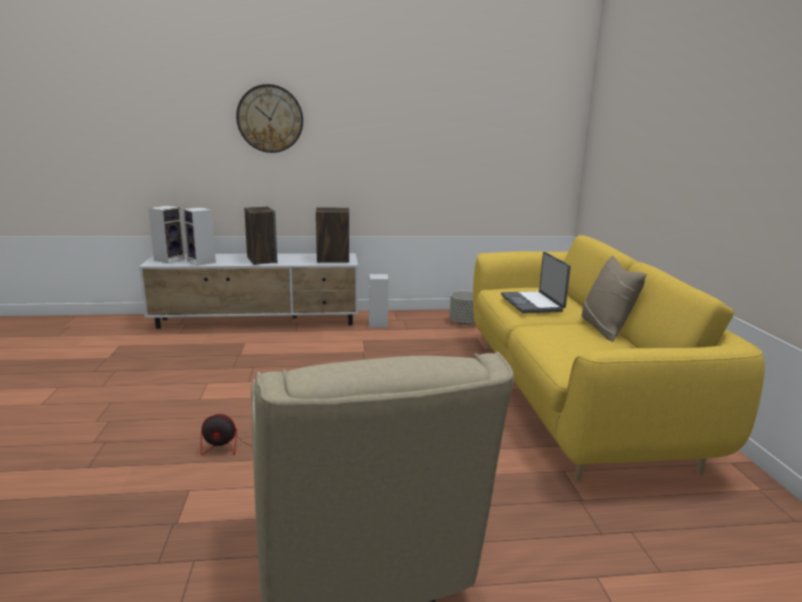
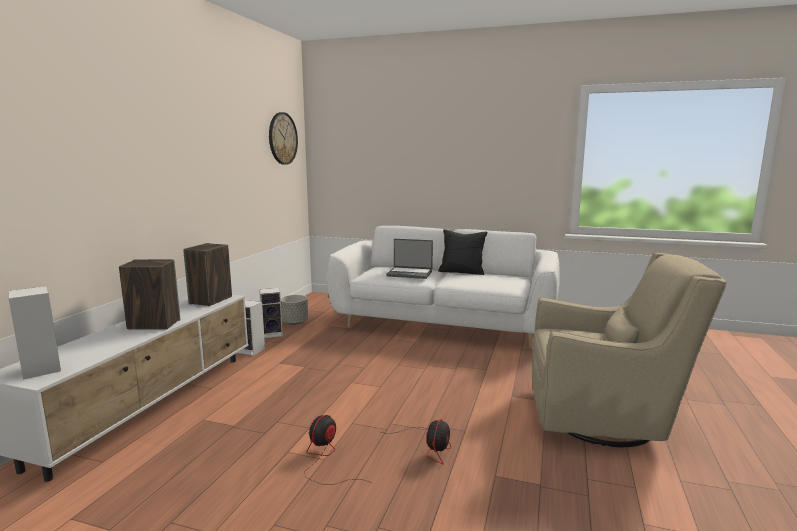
camera: 65 degrees left, 5 degrees down
speaker [182,207,216,266] -> speaker moved to [259,288,283,338]
wall clock [236,84,303,153] -> wall clock moved to [269,112,298,165]
yellow sofa [473,235,765,481] -> white sofa [327,226,559,348]
beige pillow [582,256,647,342] -> black pillow [438,229,488,275]
none -> fan [304,415,371,485]

